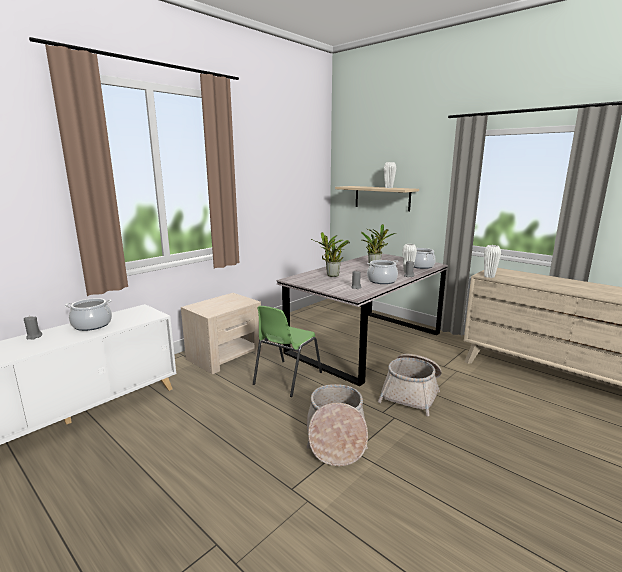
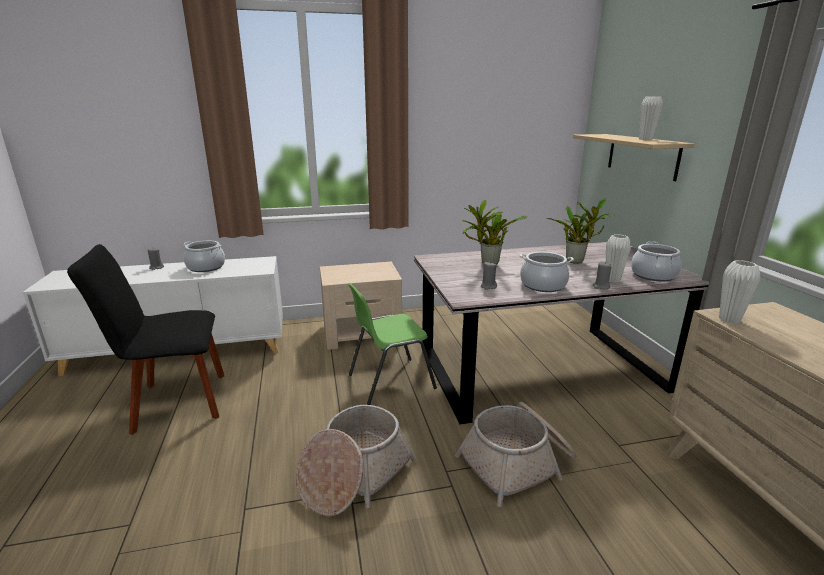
camera: 35 degrees right, 5 degrees up
none -> black chair [67,244,224,435]

